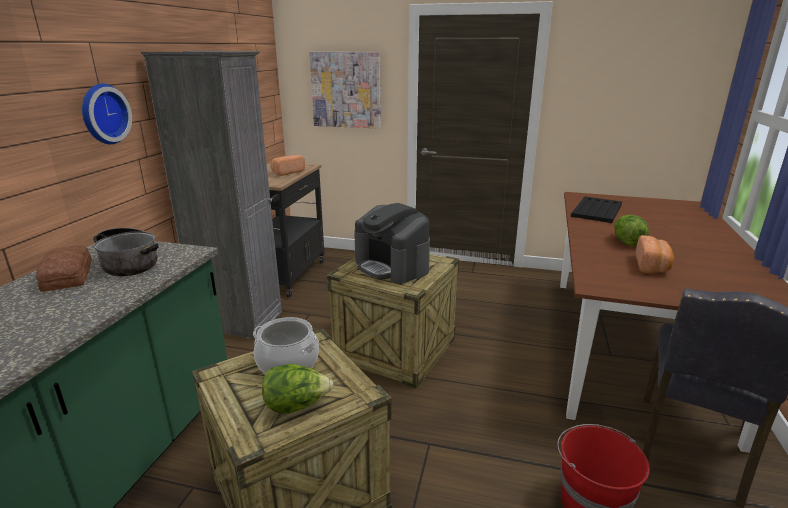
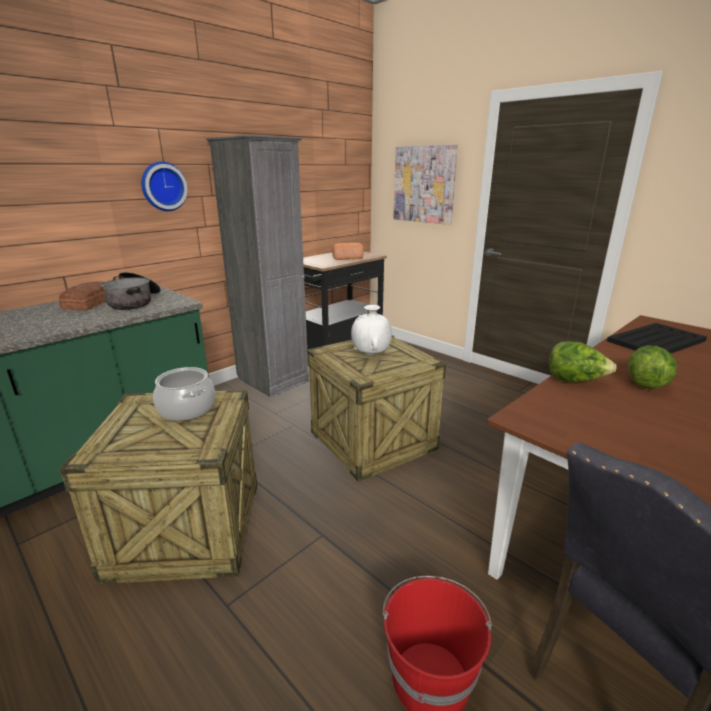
camera: 30 degrees right, 0 degrees up
lettuce [262,364,333,414] -> lettuce moved to [549,341,617,382]
coffee machine [354,203,430,284] -> white vase [351,305,392,356]
bread [636,235,674,273] -> none

